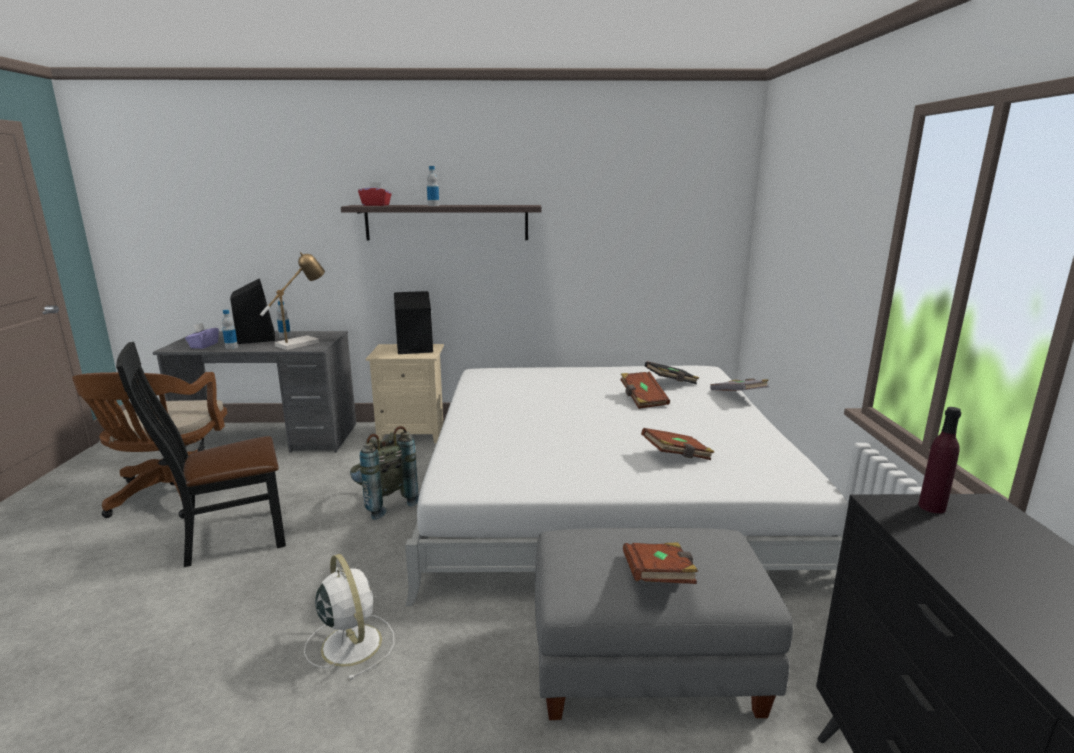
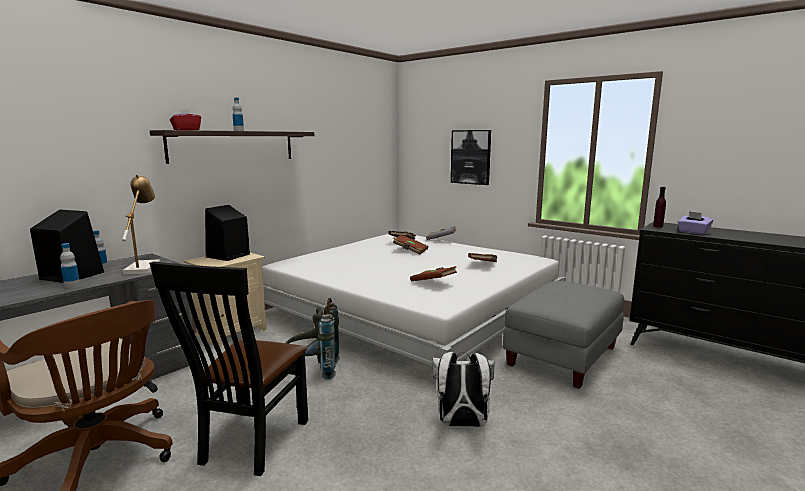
camera: 50 degrees left, 5 degrees down
purple tissue box [185,323,219,349] -> purple tissue box moved to [678,211,713,235]
white fan [304,554,395,680] -> white backpack [432,352,495,427]
brown book [623,542,698,584] -> brown book moved to [410,266,457,281]
none -> picture [451,130,491,185]

